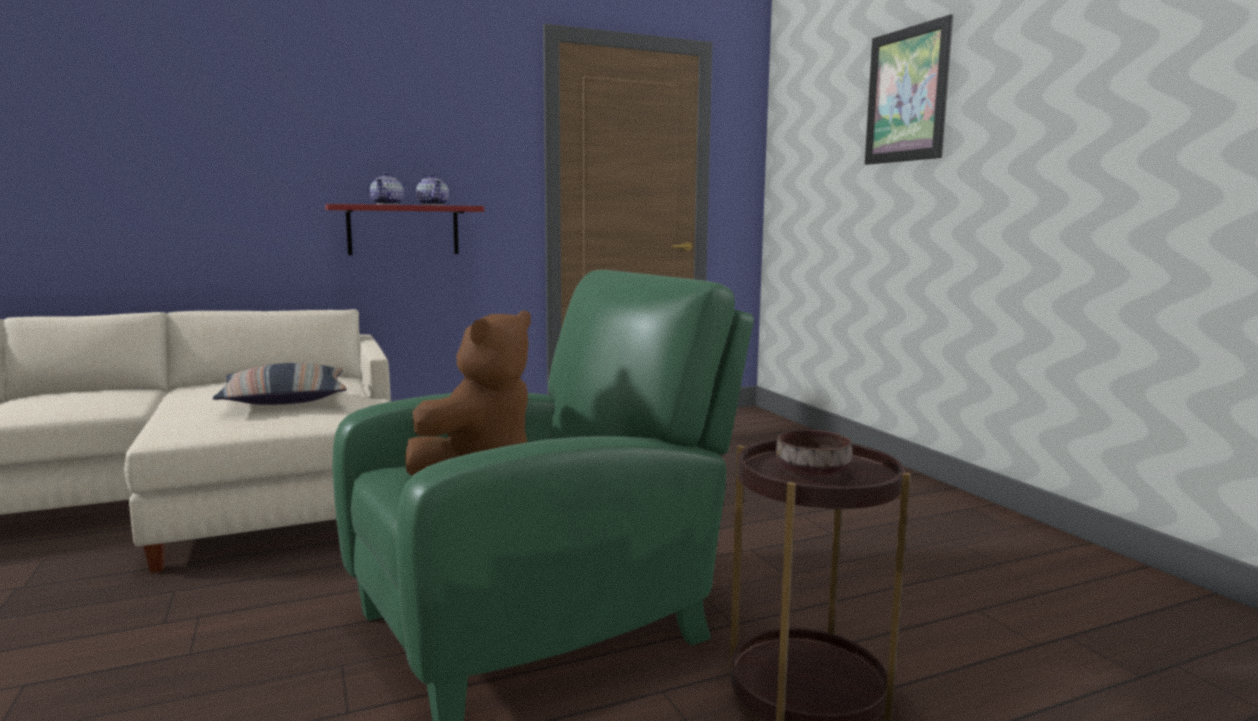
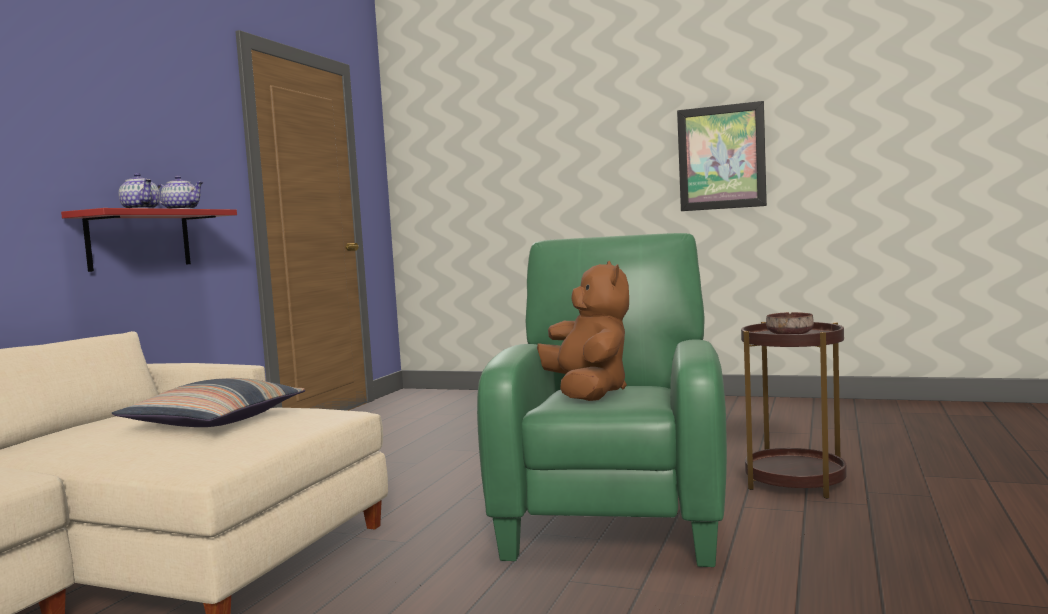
camera: 45 degrees left, 5 degrees down
picture [865,15,953,165] -> picture moved to [677,101,767,211]

